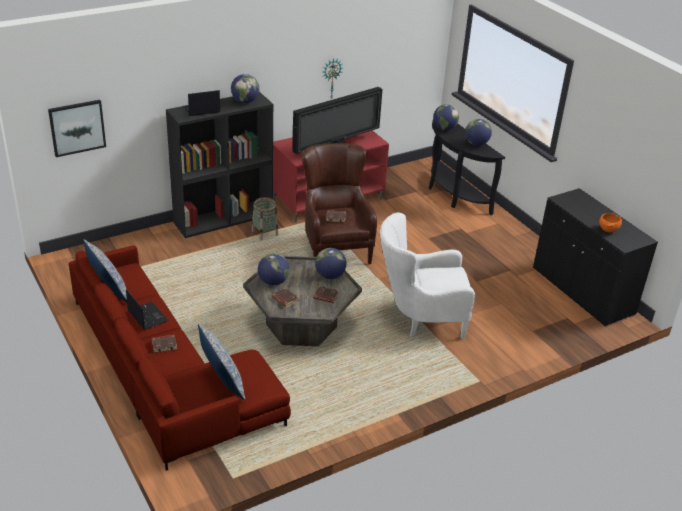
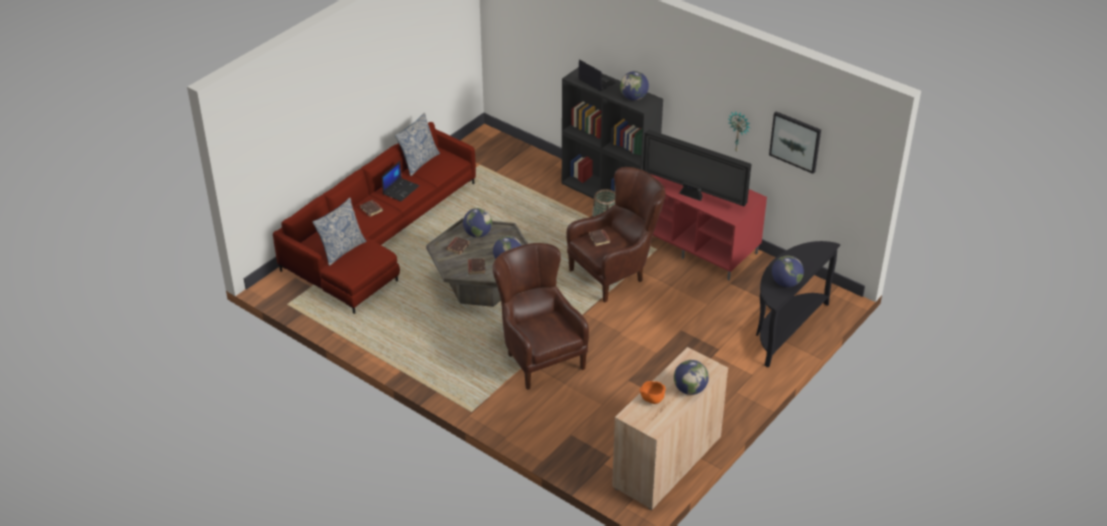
camera: 70 degrees right, 5 degrees up
picture [48,100,106,157] -> picture moved to [769,111,821,174]
white armchair [380,212,475,339] -> brown armchair [493,243,589,390]
globe [433,104,459,130] -> globe moved to [674,360,709,395]
black cabinet [533,188,658,327] -> beige cabinet [612,347,728,510]

